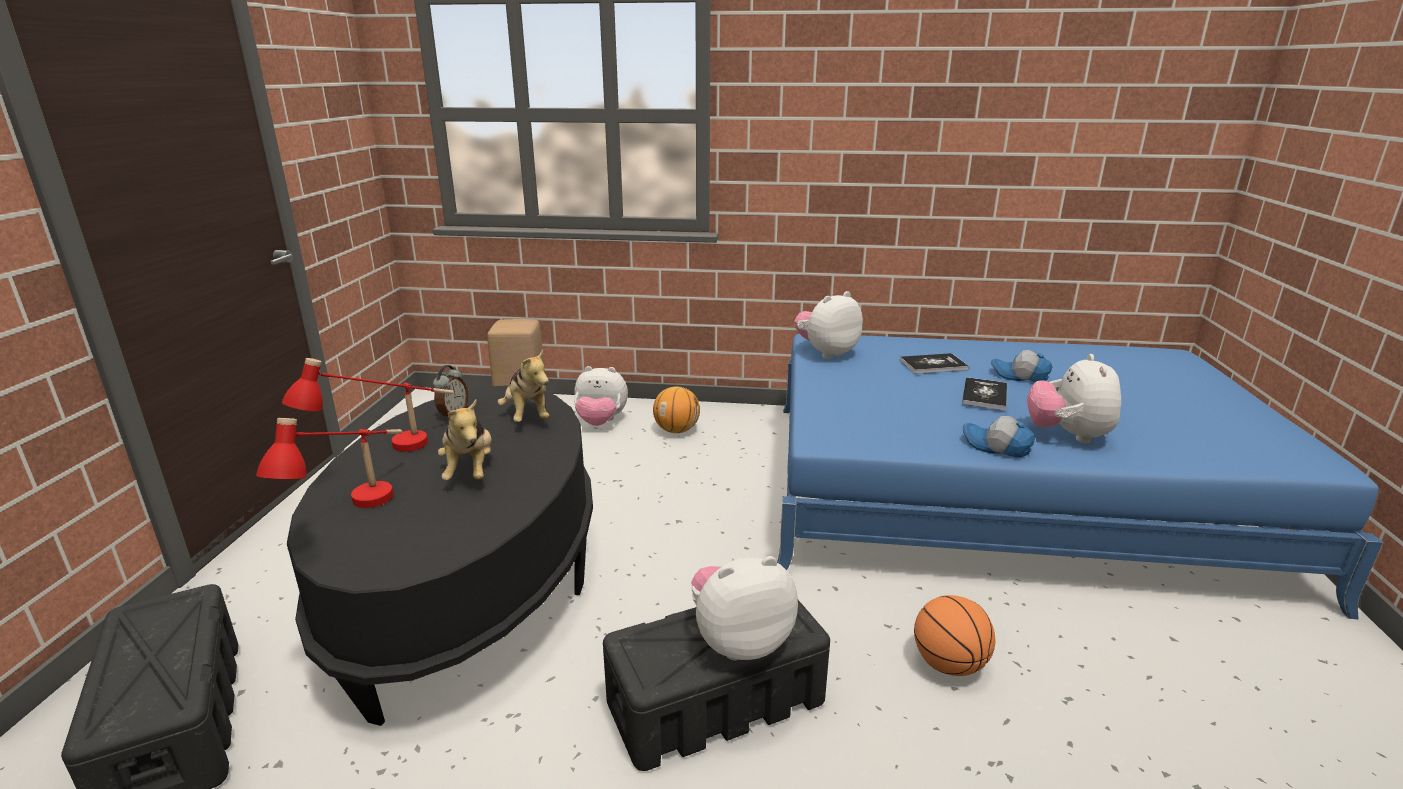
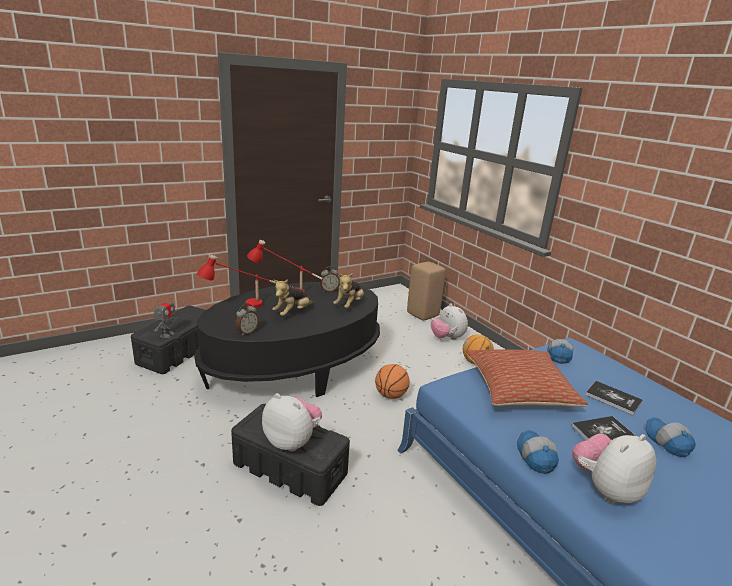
camera: 50 degrees right, 0 degrees up
plush toy [794,291,863,359] -> cap [547,339,573,364]
basketball [914,595,995,676] -> basketball moved to [375,364,410,399]
none -> toy robot [154,294,176,338]
none -> alarm clock [236,303,259,336]
none -> pillow [466,349,588,407]

